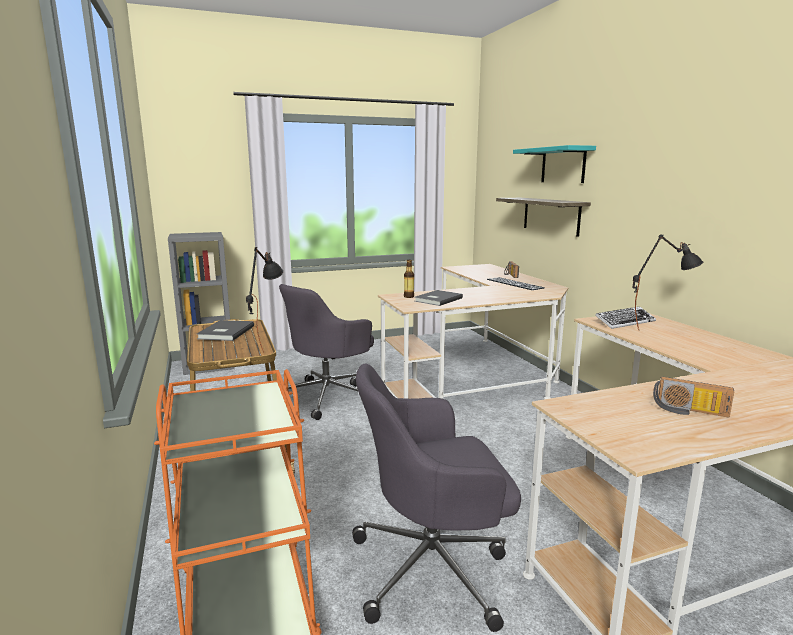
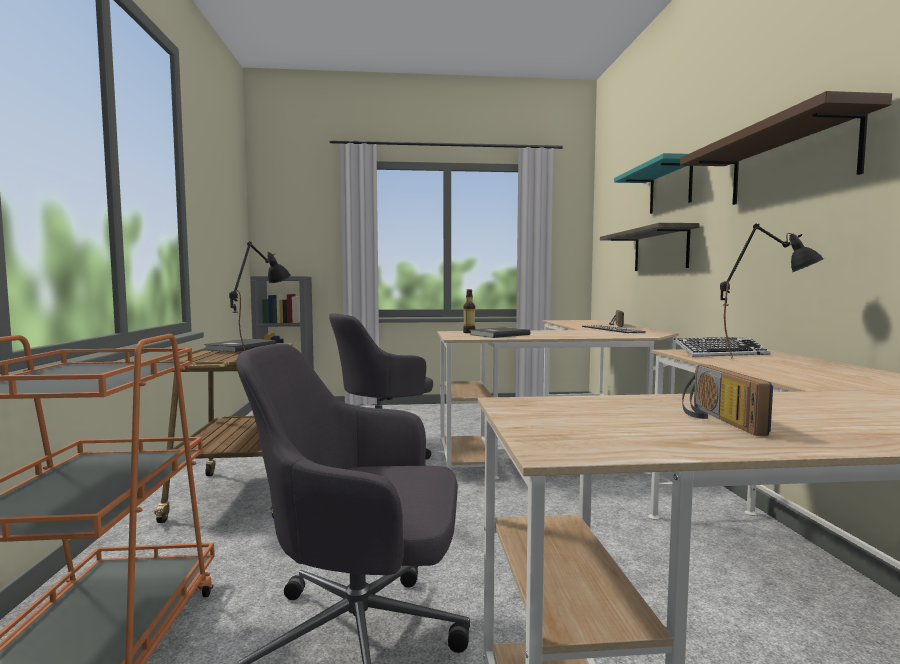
camera: 15 degrees right, 10 degrees down
radio [653,377,734,418] -> radio turned 45 degrees clockwise [682,365,773,436]
none -> brown shelf [680,91,892,205]

